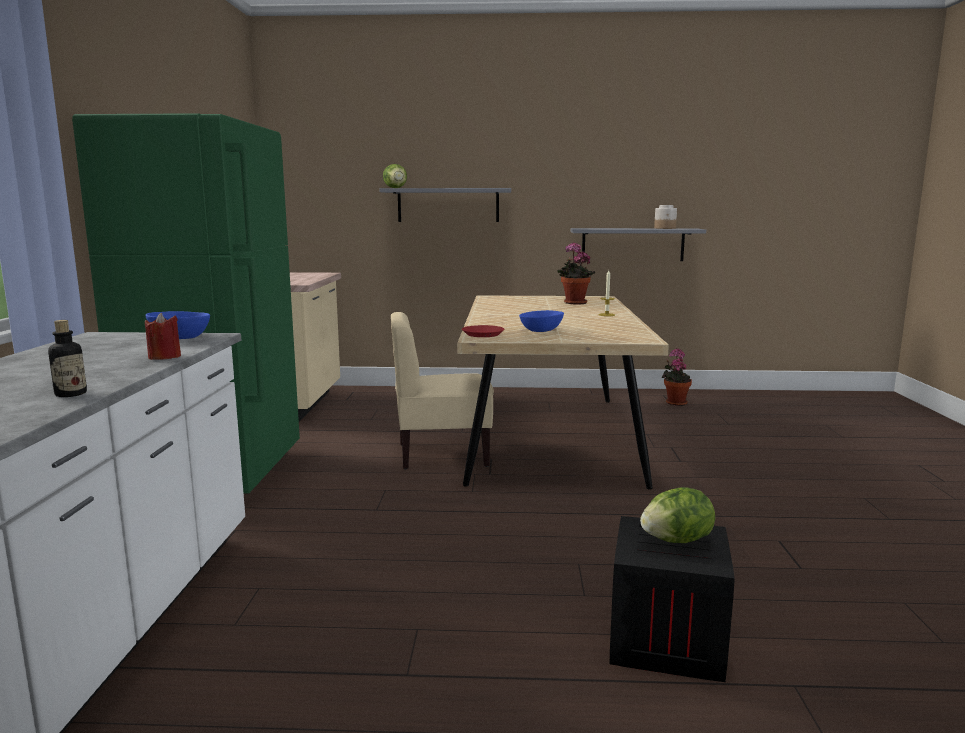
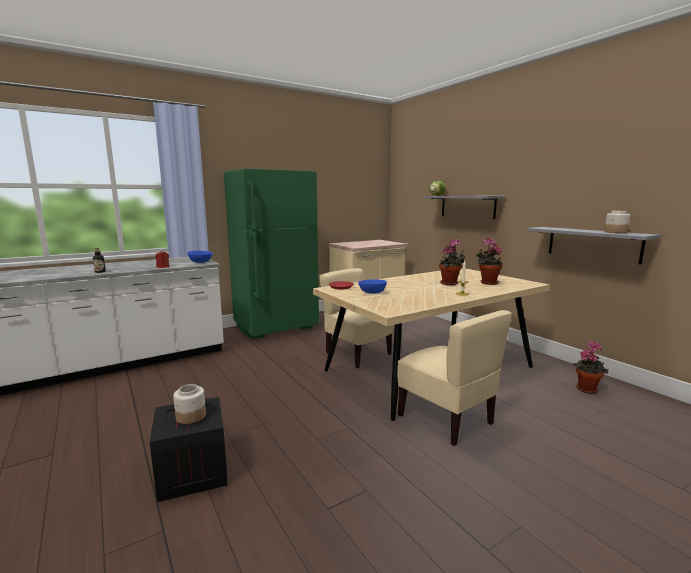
camera: 55 degrees right, 0 degrees up
lettuce [640,487,715,543] -> jar [173,384,206,424]
none -> beige chair [397,310,512,446]
none -> potted plant [439,238,466,285]

